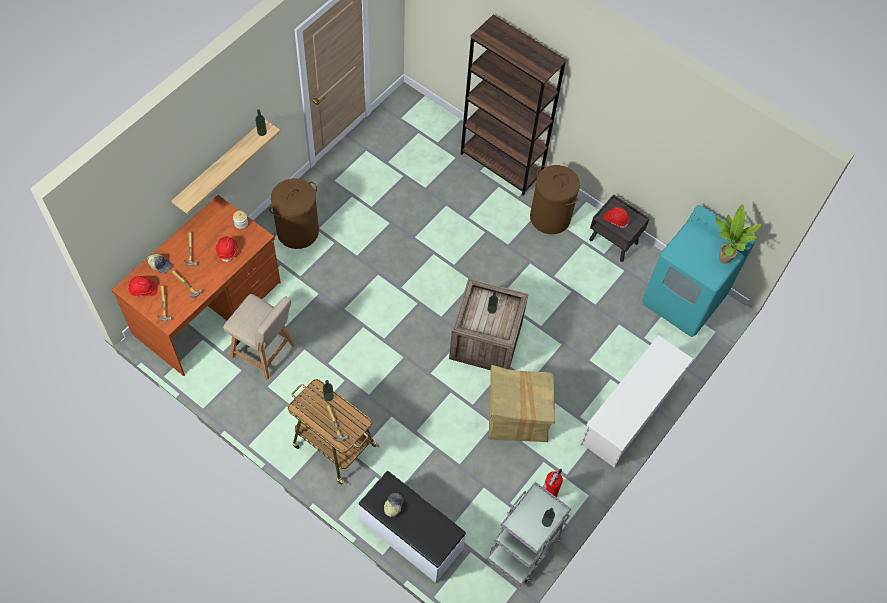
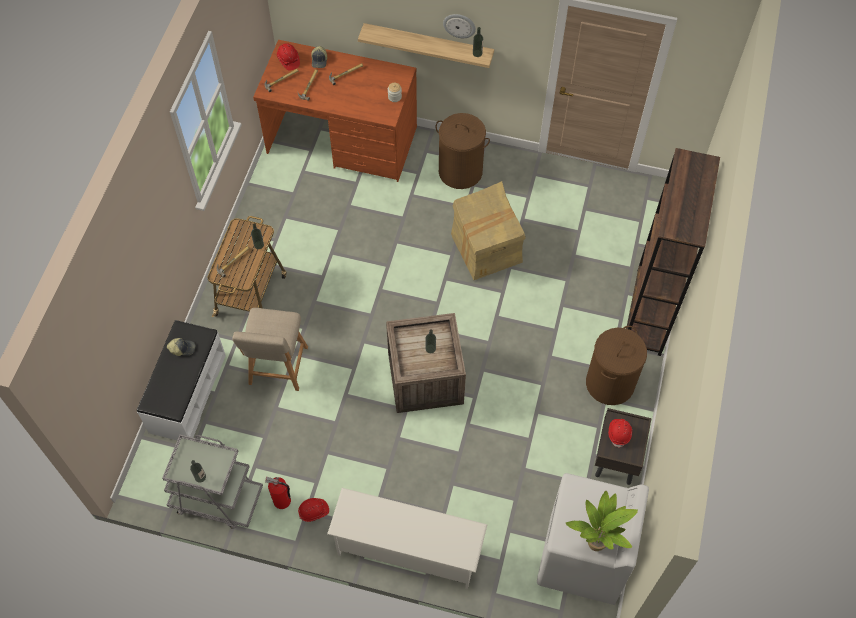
camera: 70 degrees right, 0 degrees up
red hard hat [216,236,237,263] -> red hard hat moved to [298,498,329,522]
beige chair [223,294,295,380] -> beige chair moved to [232,308,308,391]
cardboard box [489,365,555,442] -> cardboard box moved to [451,181,526,280]
turquoise washing machine [642,205,755,337] -> white washing machine [537,473,649,605]
none -> wall clock [443,14,476,38]

